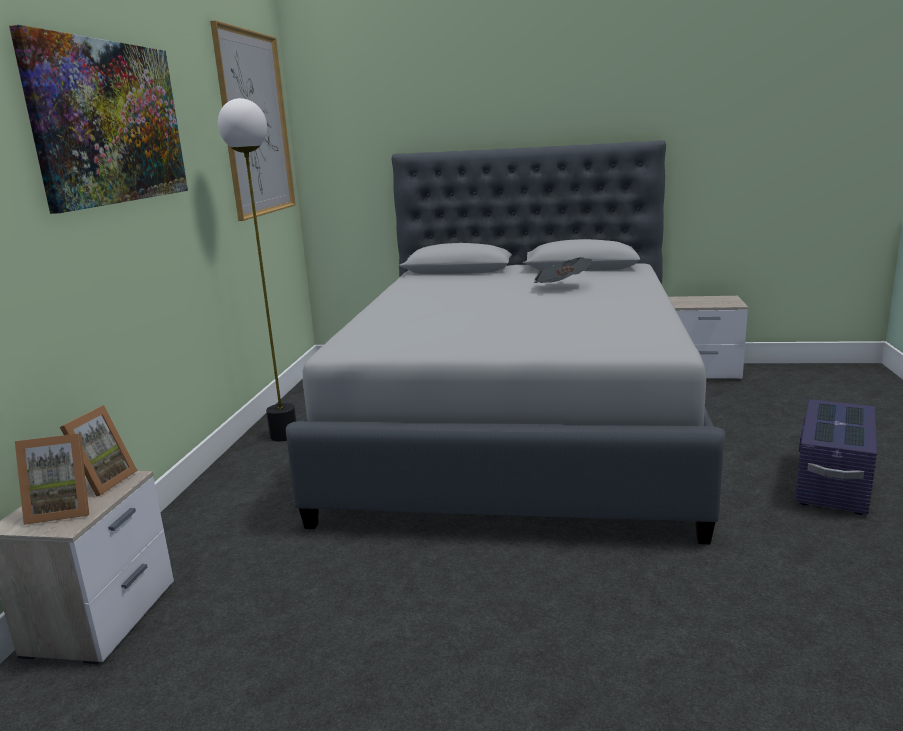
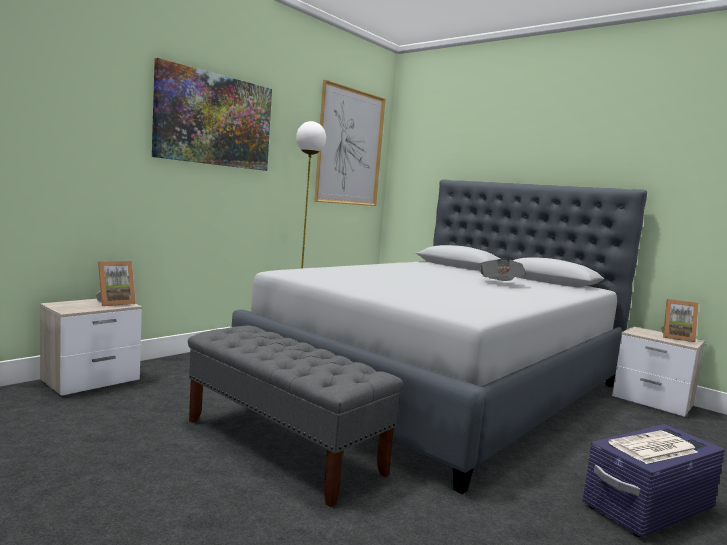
camera: 30 degrees right, 10 degrees down
picture frame [15,433,89,525] -> picture frame moved to [661,299,699,342]
none -> grey bench [188,326,403,507]
none -> newspaper [608,430,698,464]

